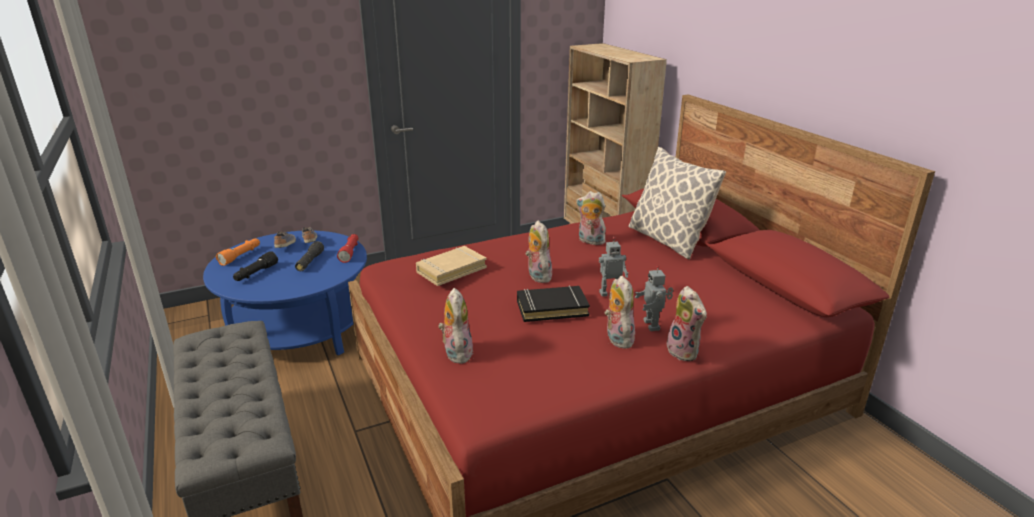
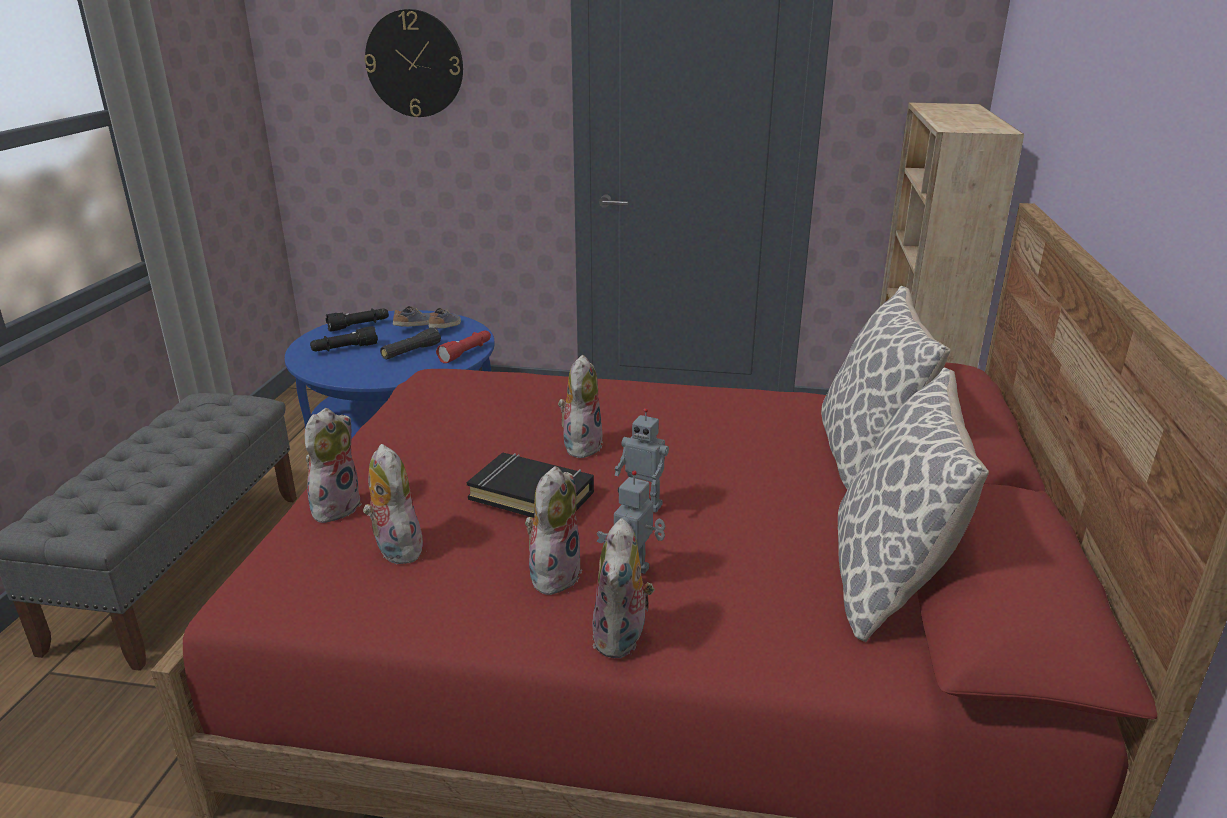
camera: 35 degrees right, 0 degrees up
orange flashlight [216,238,260,266] -> black flashlight [326,308,389,332]
beige book [416,246,487,286] -> none
plush toy [576,191,607,245] -> plush toy moved to [363,444,423,564]
none -> wall clock [364,9,463,117]
none -> pillow [838,368,989,642]

